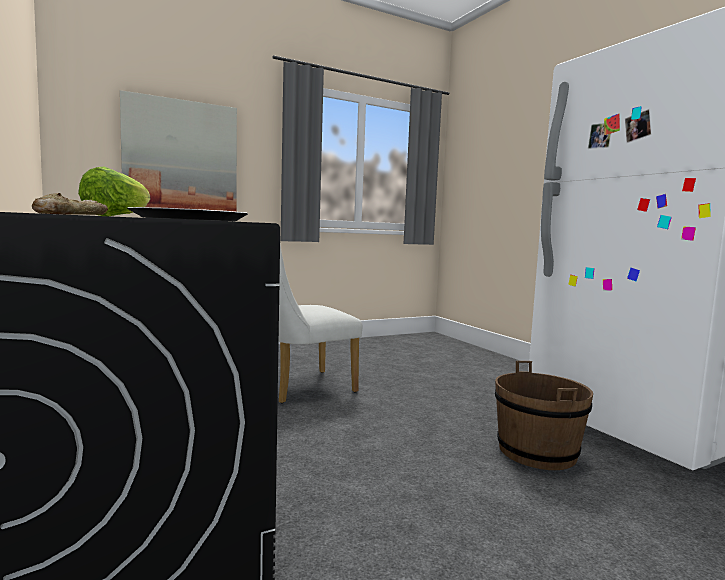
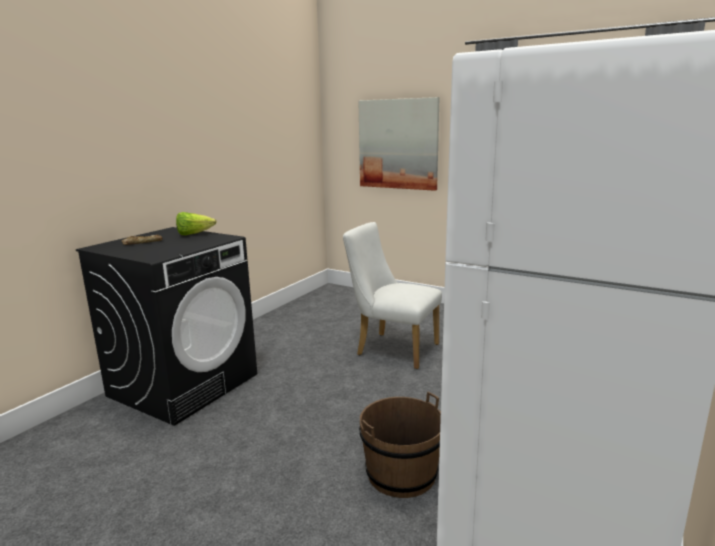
camera: 60 degrees right, 10 degrees up
plate [127,207,248,221] -> none

